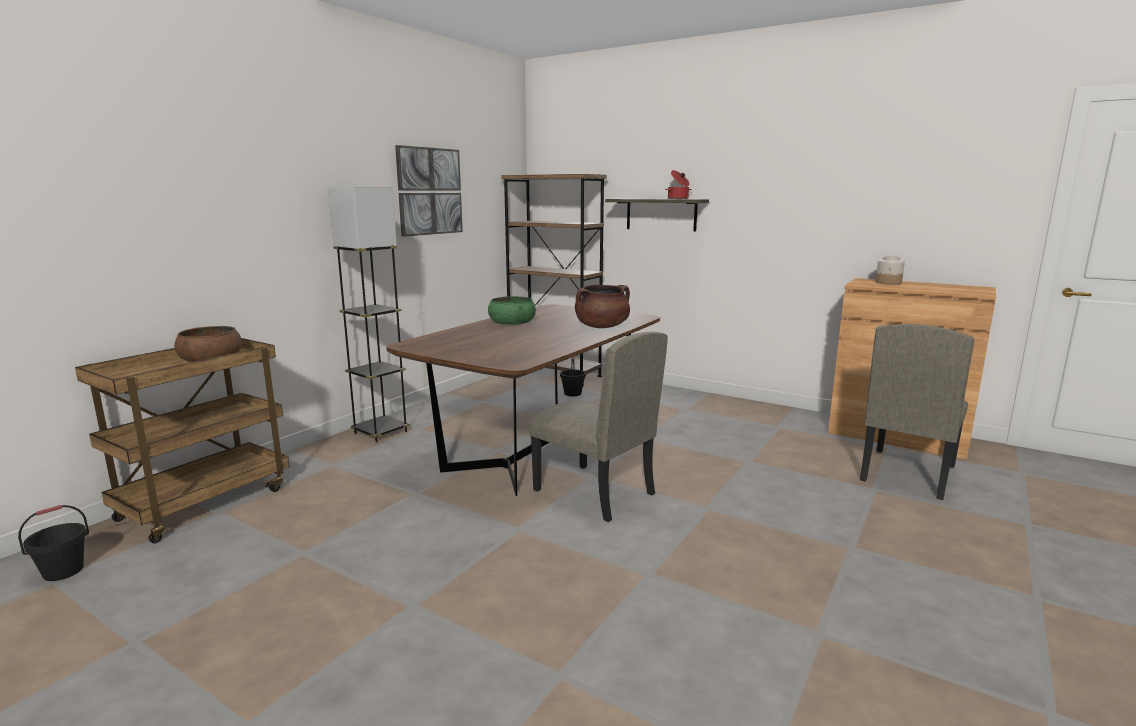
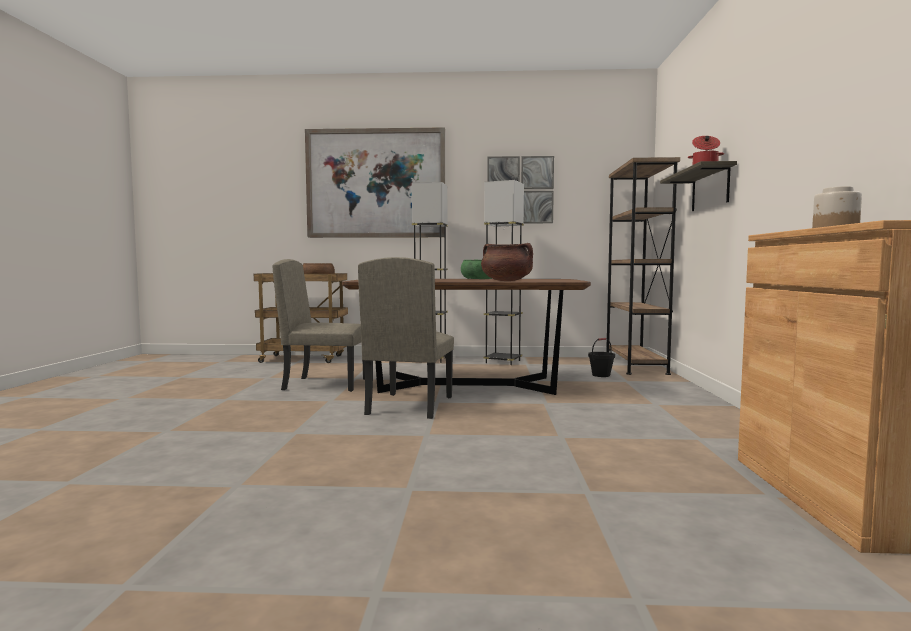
camera: 60 degrees right, 10 degrees down
black bucket [18,505,89,581] -> none
beige chair [860,324,974,500] -> beige chair moved to [273,259,365,392]
none -> picture [305,127,445,238]
none -> grey floor lamp [484,180,524,365]

